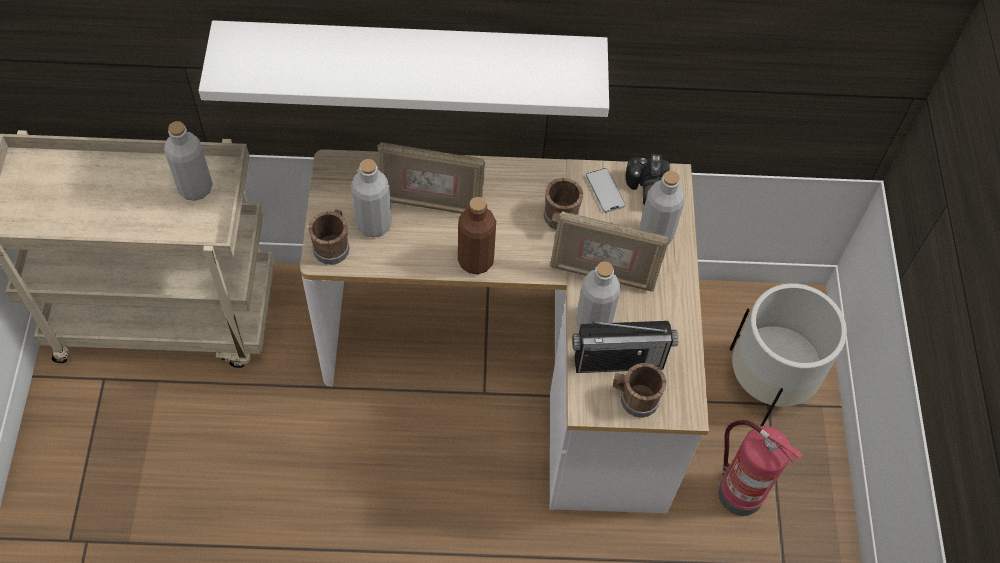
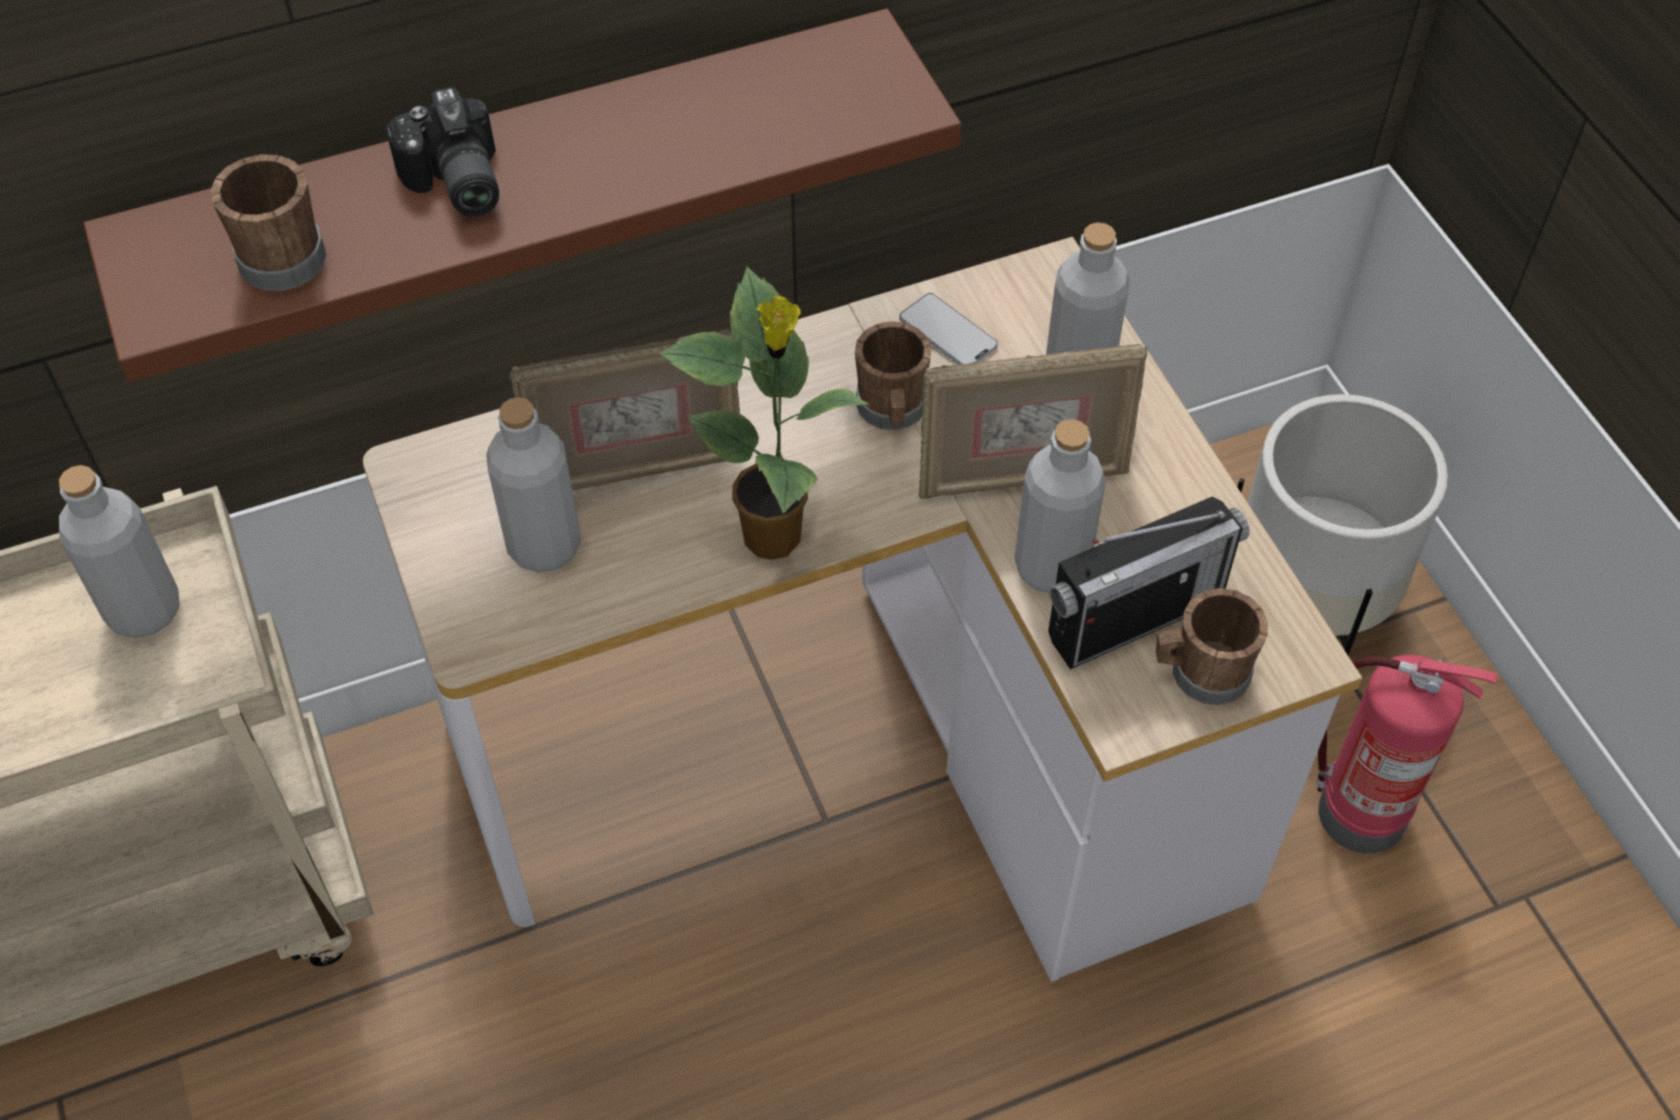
camera: 20 degrees left, 5 degrees down
white shelf [199,20,609,117] -> brown shelf [84,9,961,382]
brown mug [308,209,349,265] -> brown mug moved to [210,154,326,291]
brown bottle [458,197,496,274] -> potted plant [659,266,869,560]
camera [626,154,670,206] -> camera moved to [386,87,499,217]

